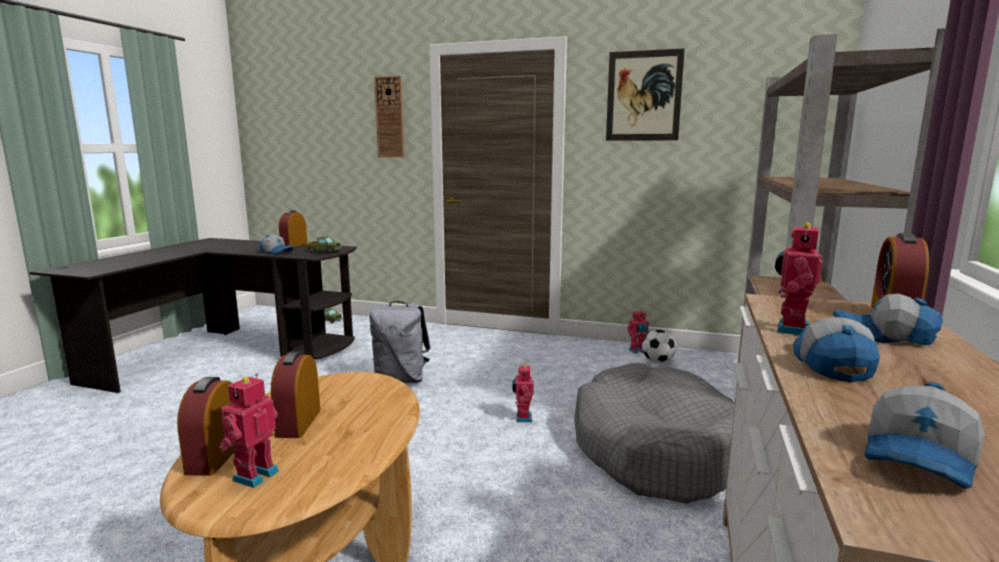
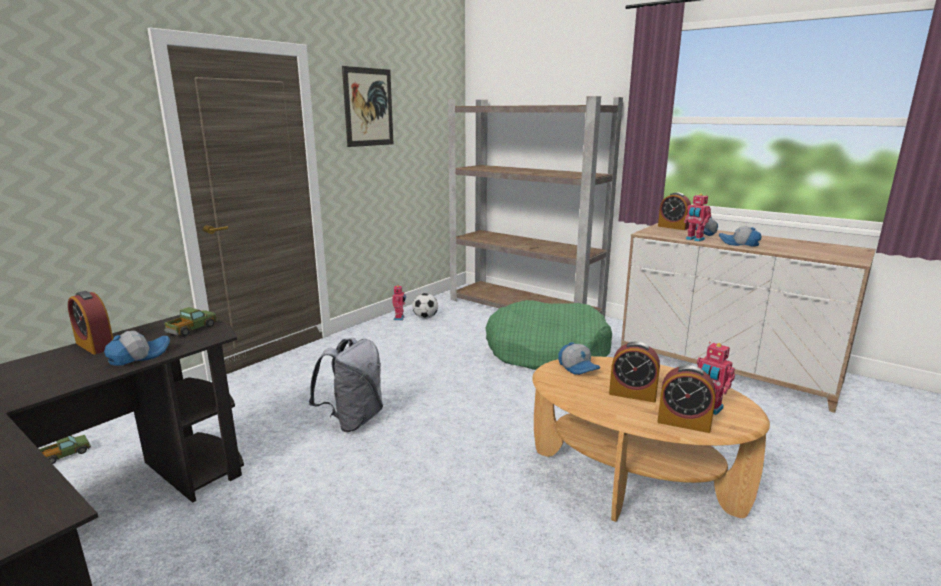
camera: 70 degrees left, 5 degrees up
wall clock [374,76,405,158] -> none
toy robot [512,363,534,422] -> none
grey dog bed [574,363,735,504] -> green dog bed [485,300,612,370]
cap [864,382,985,489] -> cap moved to [558,342,600,375]

